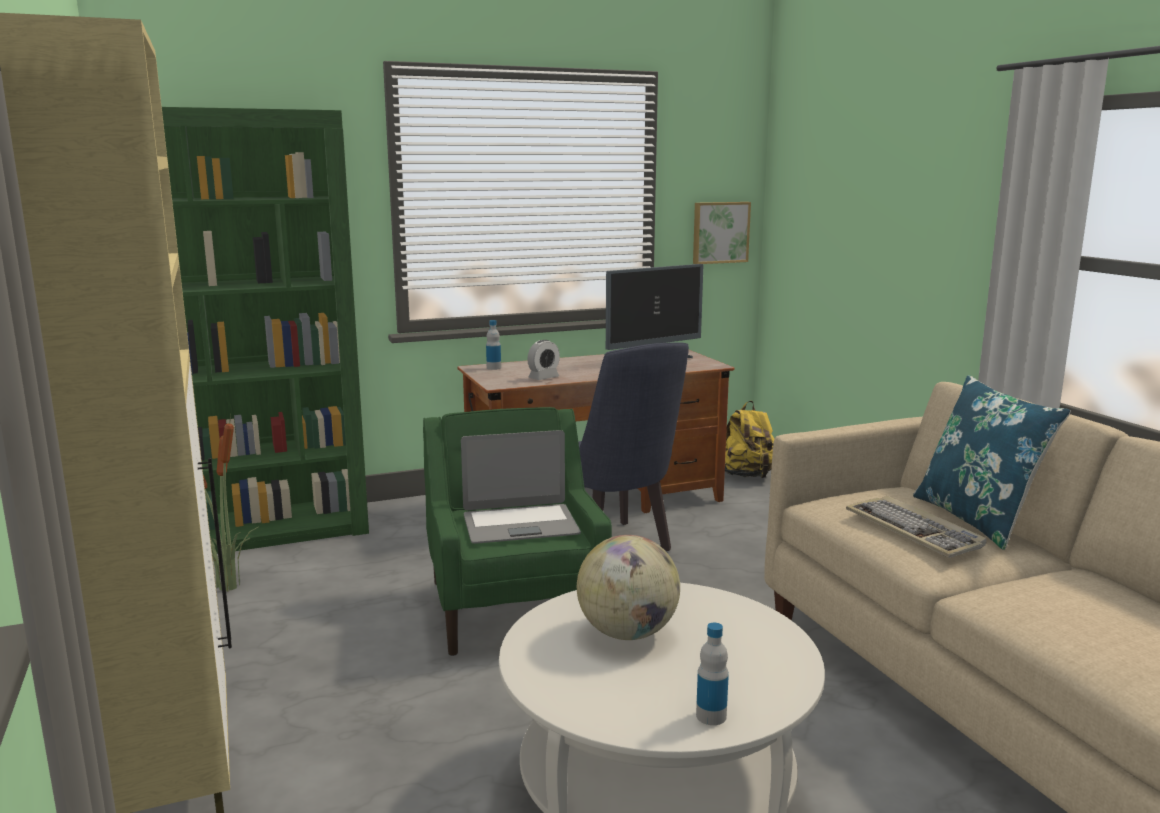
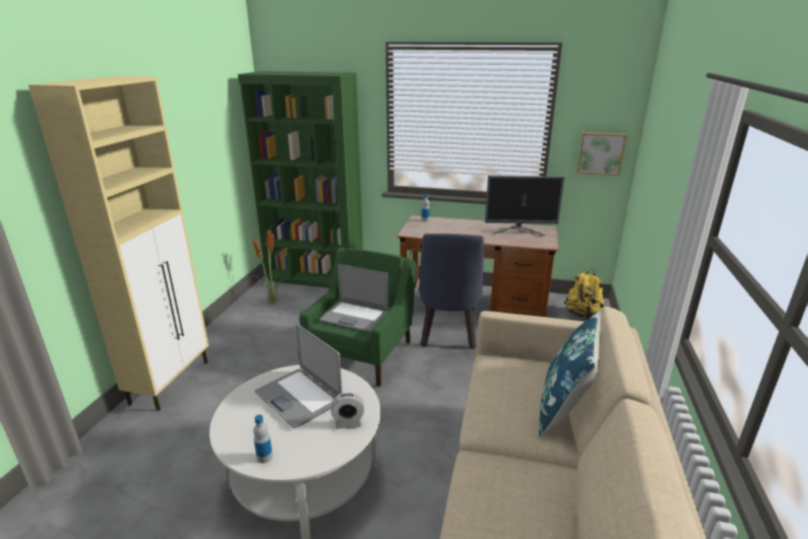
camera: 35 degrees right, 10 degrees up
alarm clock [527,340,560,380] -> alarm clock moved to [331,392,364,429]
globe [577,535,680,640] -> laptop [255,324,342,428]
keyboard [846,496,987,558] -> none

